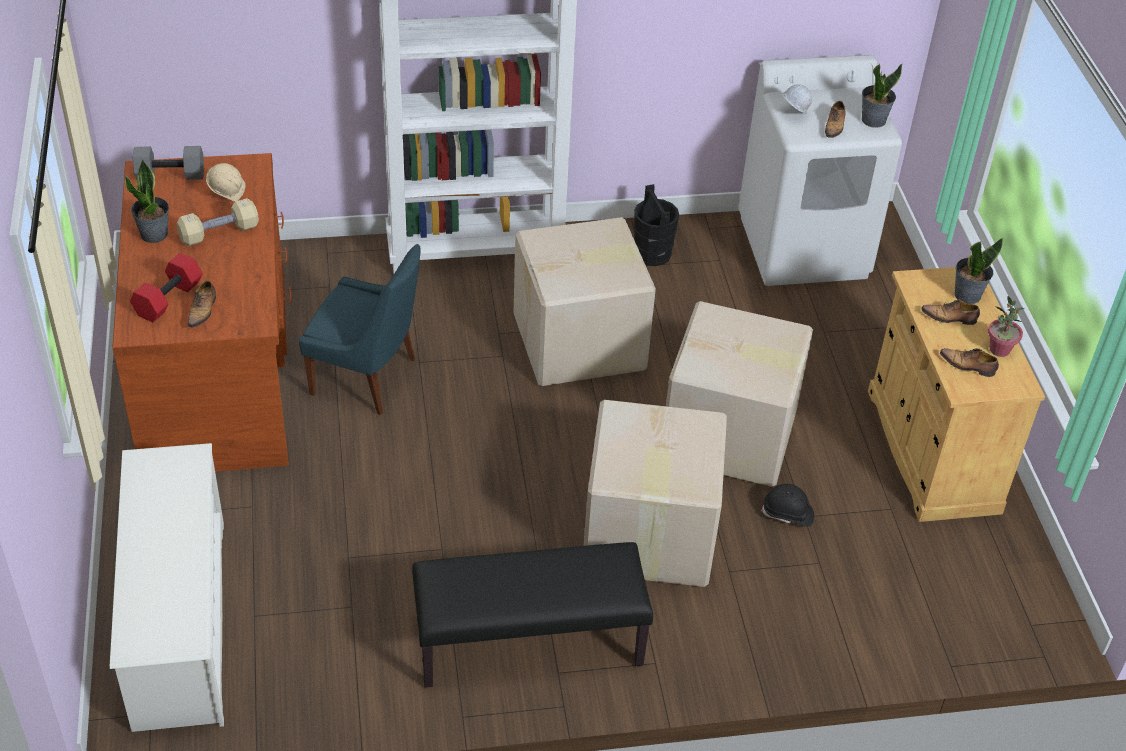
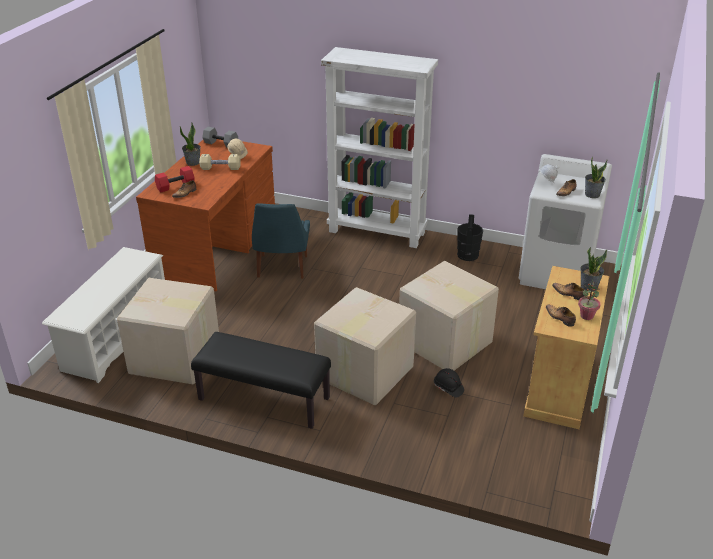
camera: 30 degrees right, 10 degrees down
blue chair [299,244,420,415] -> blue chair turned 45 degrees clockwise [252,203,310,279]
cardboard box [514,217,656,386] -> cardboard box moved to [117,278,219,384]

